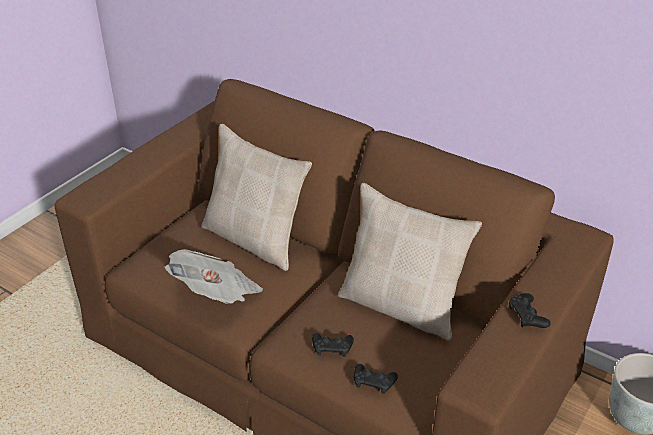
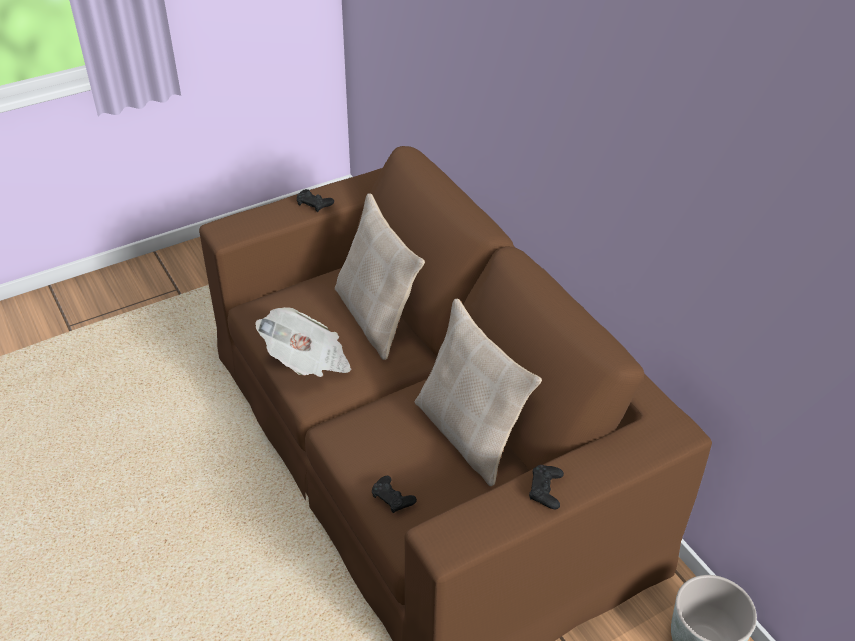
camera: 25 degrees right, 5 degrees up
black game controller [312,333,354,357] -> black game controller moved to [297,189,334,212]

